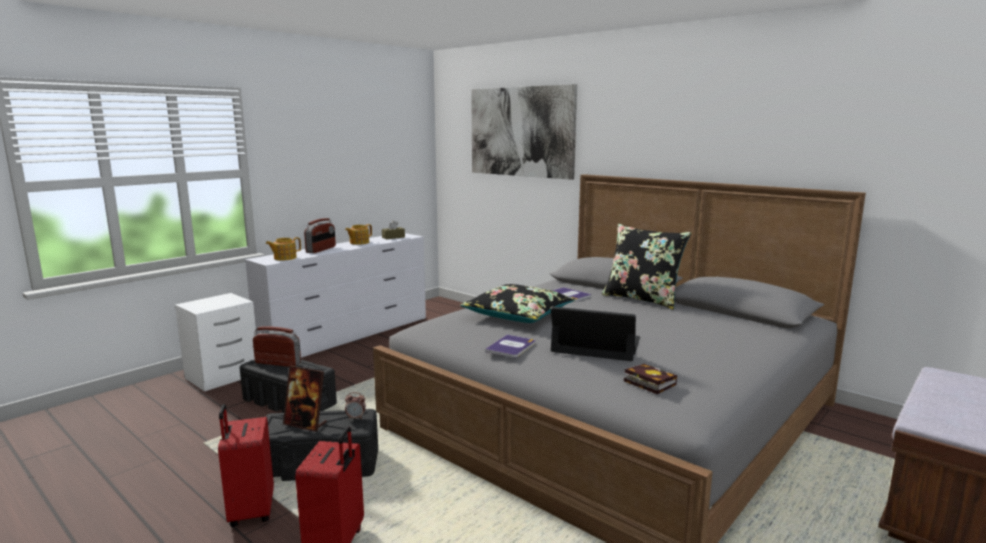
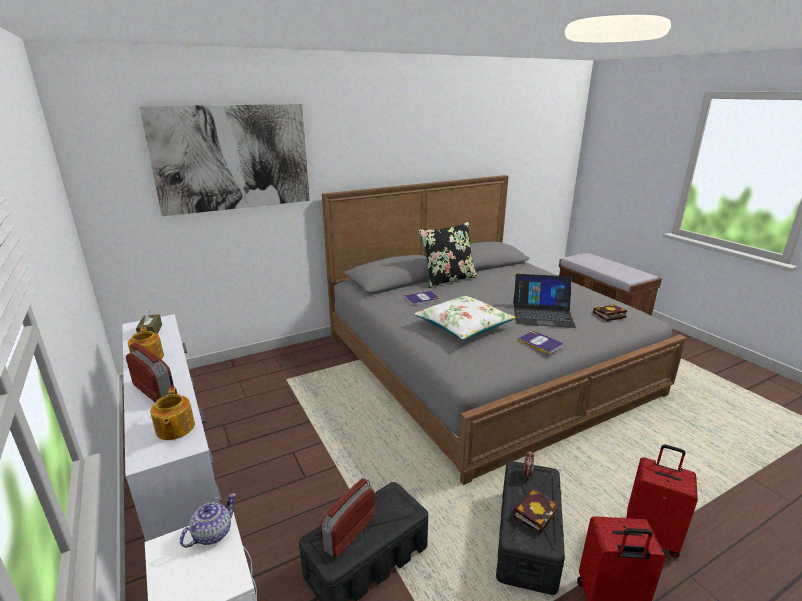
camera: 70 degrees left, 10 degrees up
picture frame [283,366,327,432] -> book [513,488,559,534]
black pillow [460,284,575,323] -> white pillow [414,296,516,340]
laptop [551,307,640,361] -> laptop turned 120 degrees counterclockwise [513,274,576,328]
none -> teapot [180,493,236,548]

